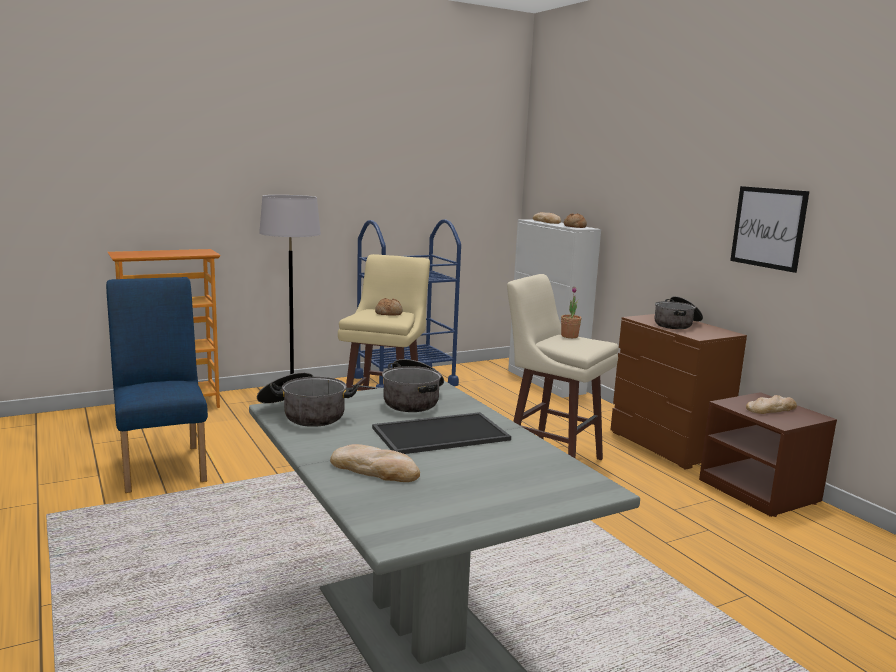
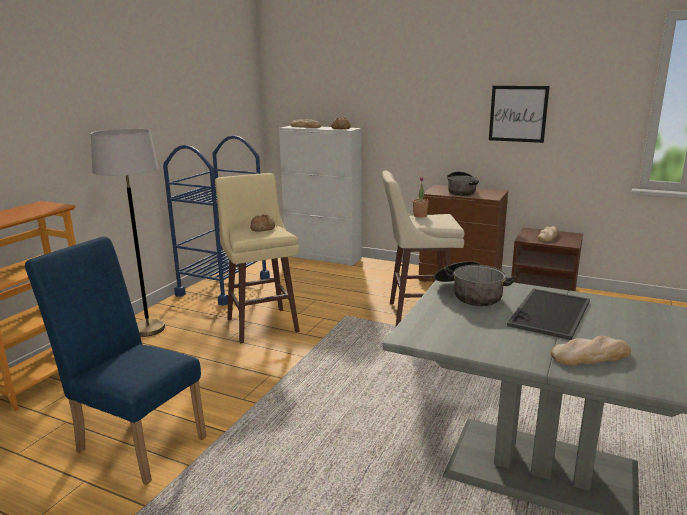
camera: 35 degrees left, 5 degrees up
cooking pot [257,372,359,427] -> none

